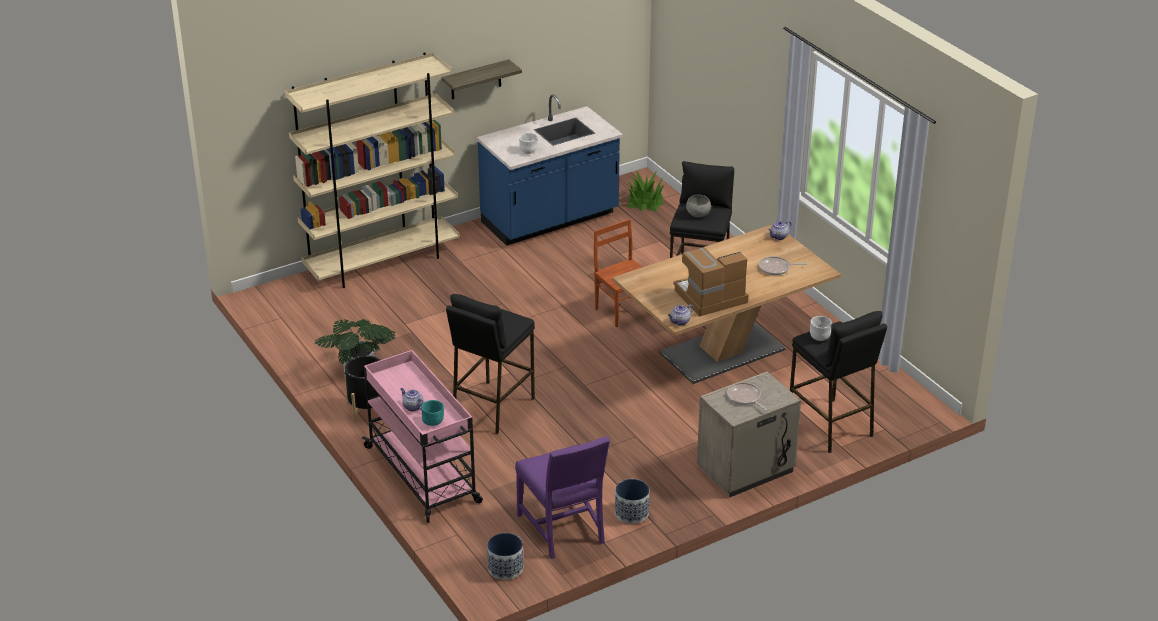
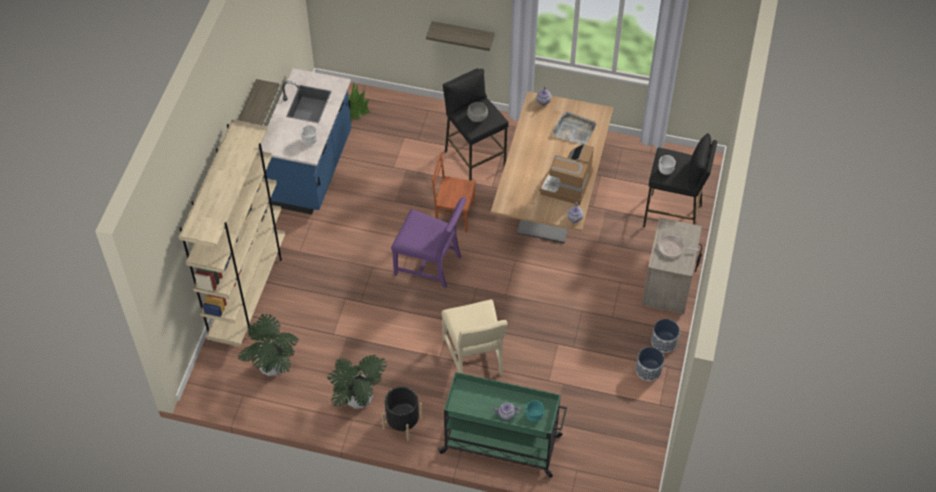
camera: 45 degrees left, 20 degrees up
pink cart [362,350,483,523] -> green cart [438,372,567,478]
black stool [446,294,535,434] -> beige chair [441,299,507,375]
planter [487,533,523,580] -> planter moved to [651,319,680,353]
purple chair [515,436,610,559] -> purple chair moved to [391,197,467,288]
frying pan [759,256,807,275] -> grey tray [552,112,597,145]
none -> potted plant [238,314,299,376]
none -> shelf [426,21,495,51]

